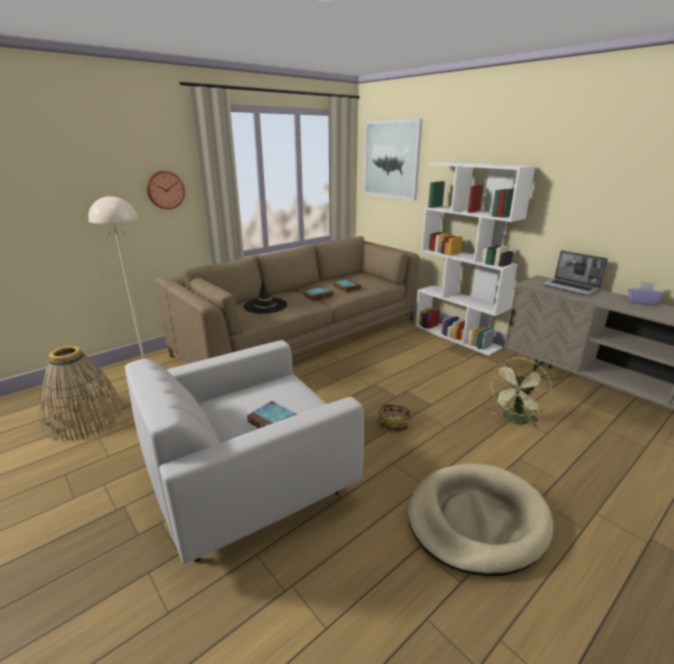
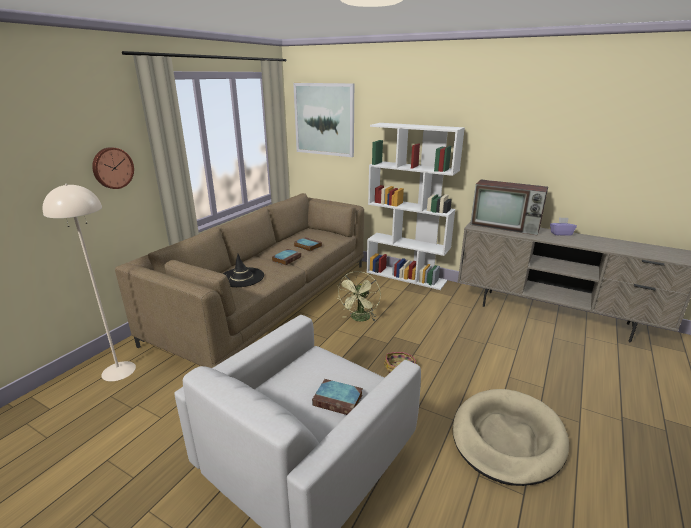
camera: 20 degrees left, 0 degrees up
basket [40,346,124,441] -> none
green fan [488,358,553,427] -> green fan moved to [336,271,381,322]
laptop [542,250,608,296] -> television [470,179,548,235]

